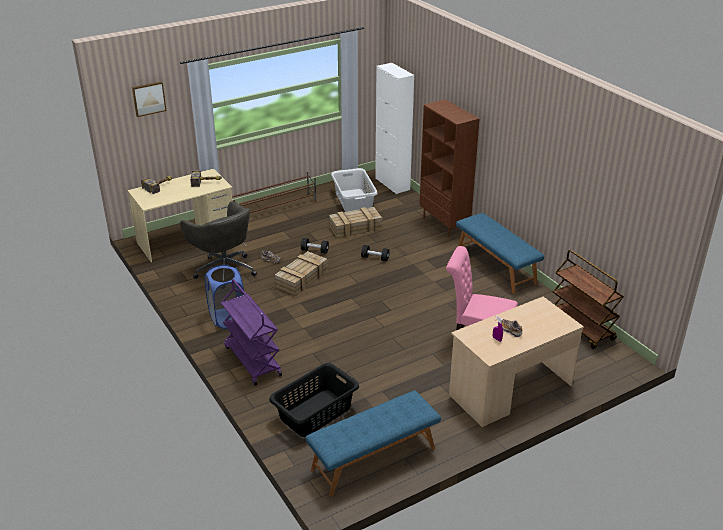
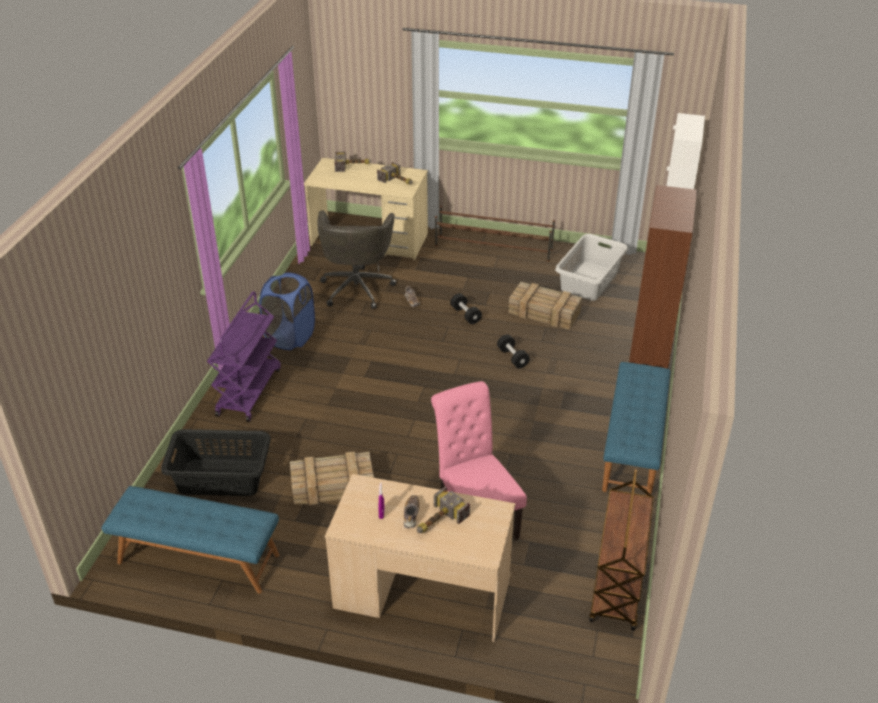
camera: 45 degrees right, 5 degrees up
picture [132,81,167,117] -> none
crate [275,251,328,296] -> crate moved to [290,451,374,506]
none -> hammer [417,487,470,533]

